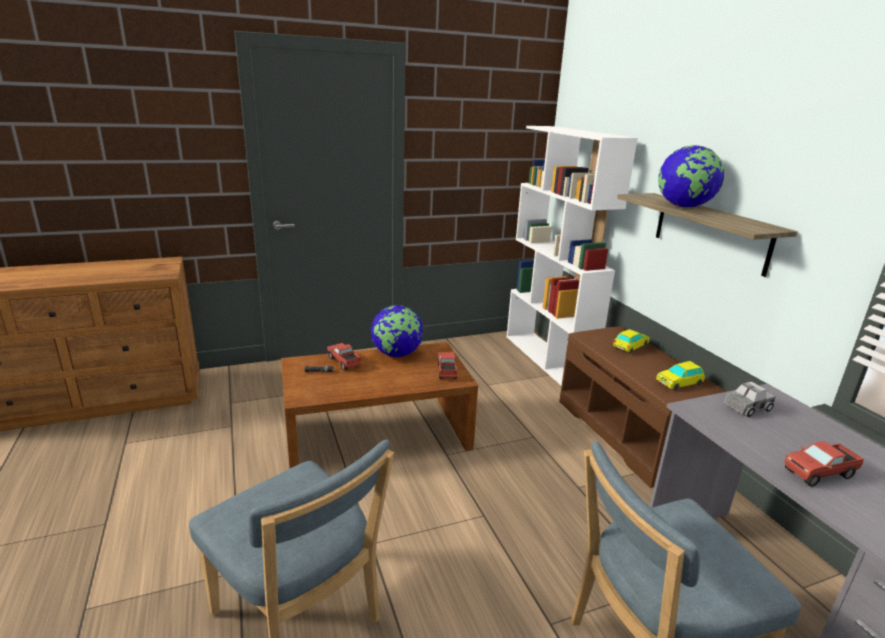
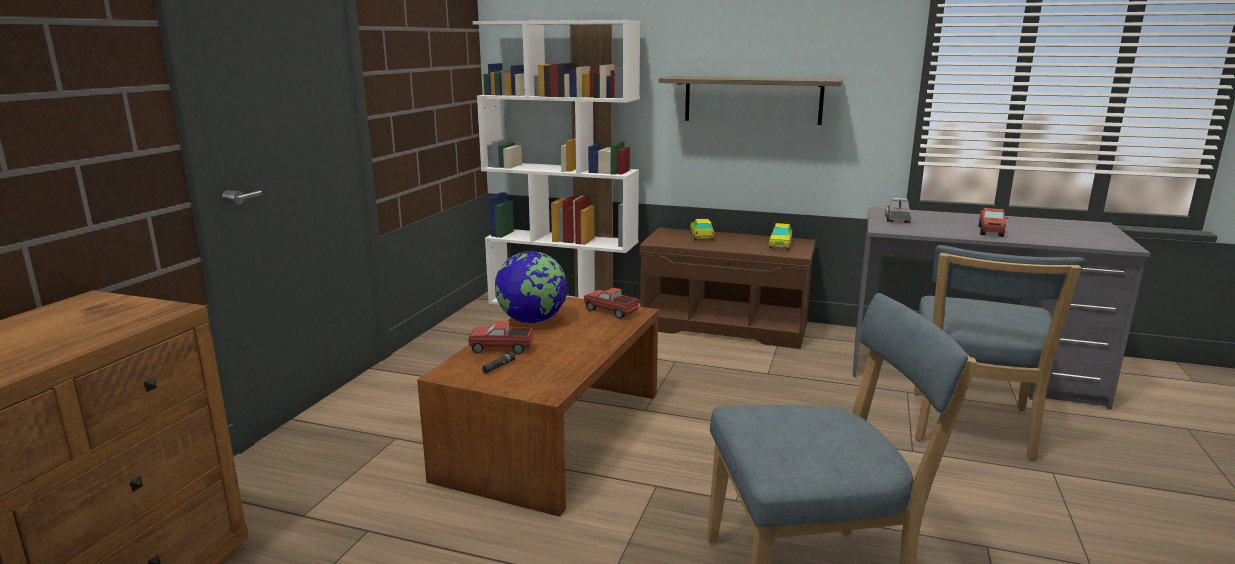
camera: 50 degrees left, 5 degrees down
globe [658,145,724,208] -> none

